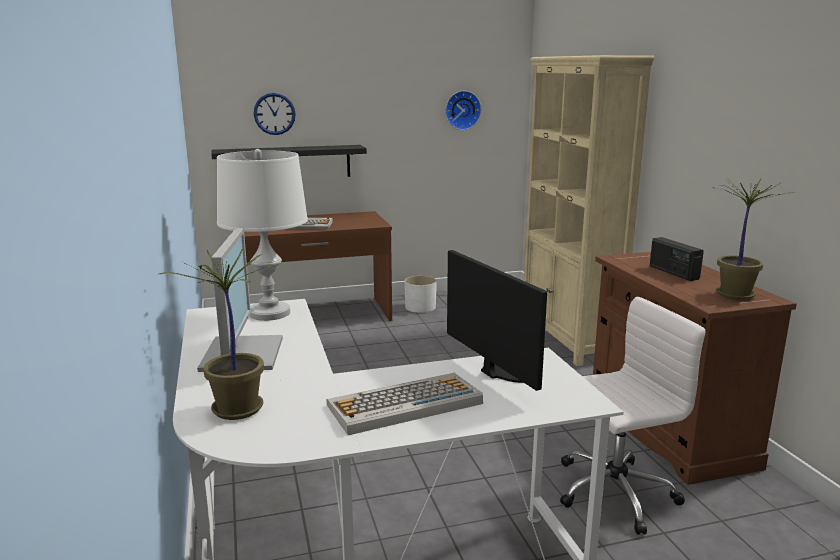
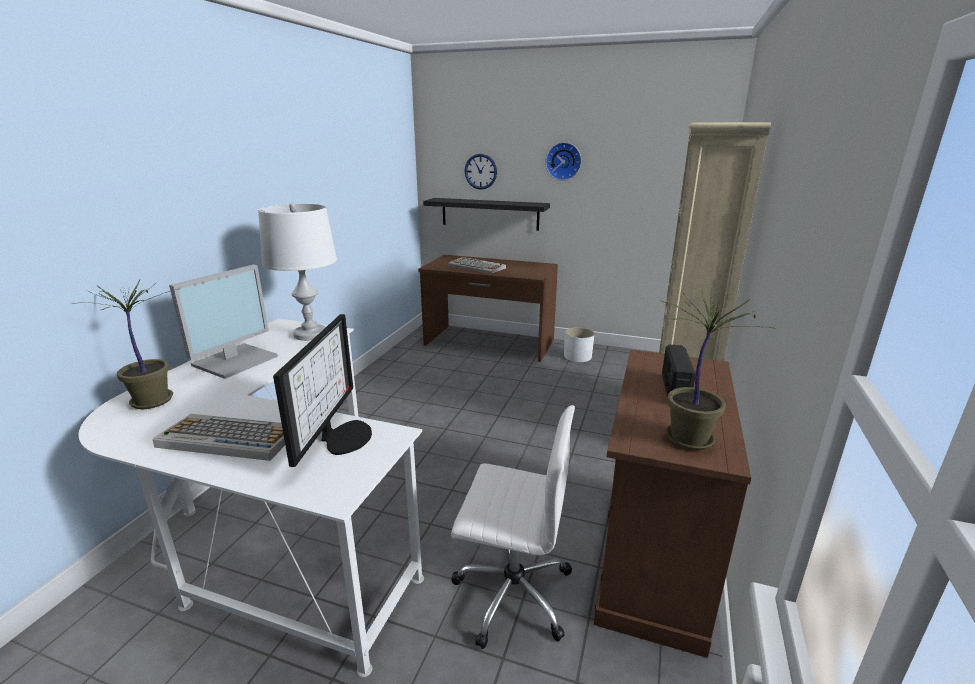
camera: 35 degrees right, 5 degrees up
wall clock [445,91,482,130] -> wall clock moved to [545,142,582,181]

